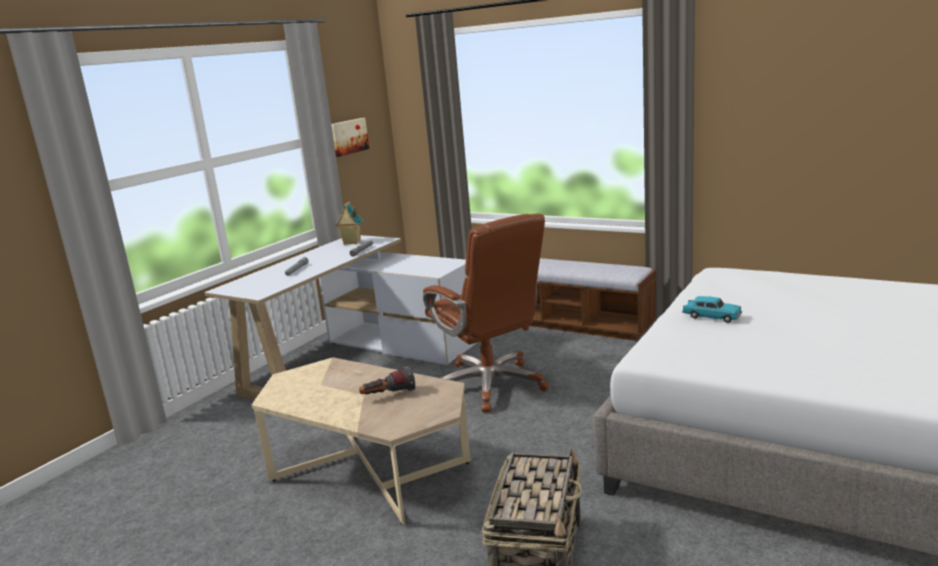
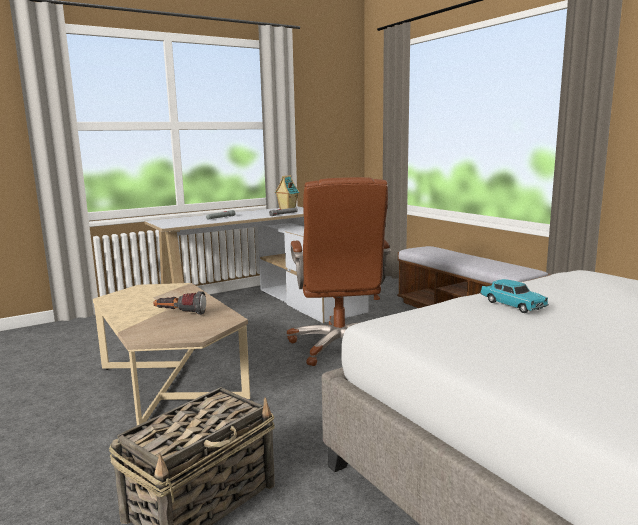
camera: 25 degrees right, 5 degrees down
picture [331,118,369,157] -> none

